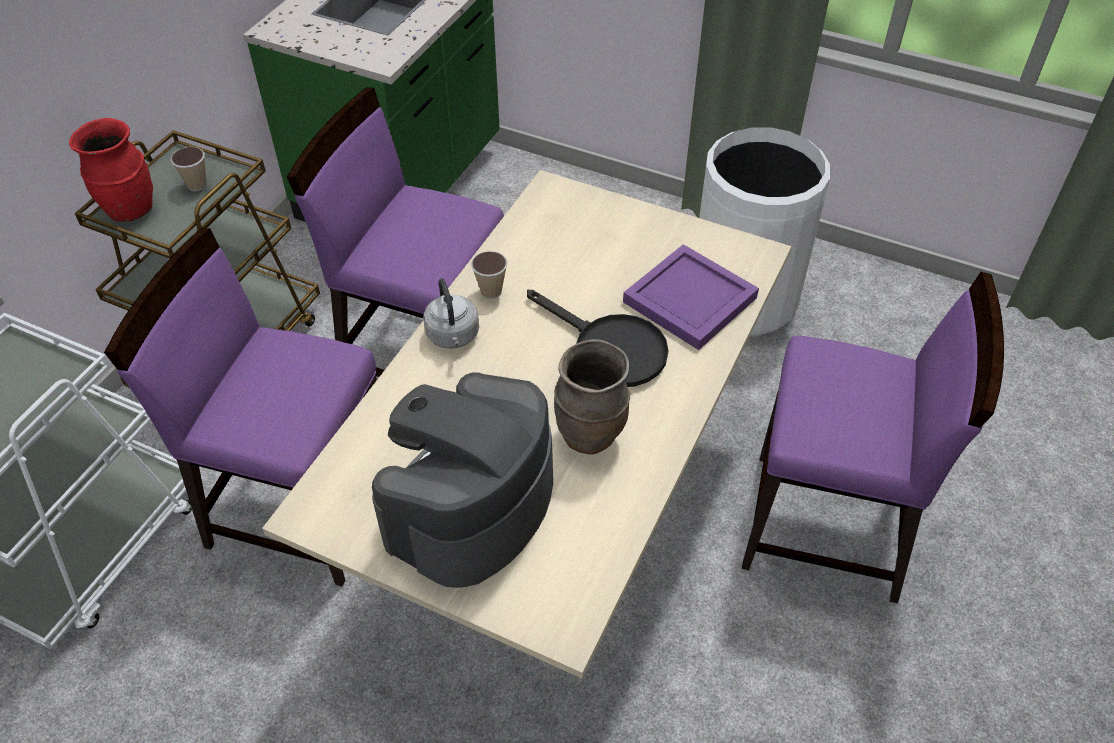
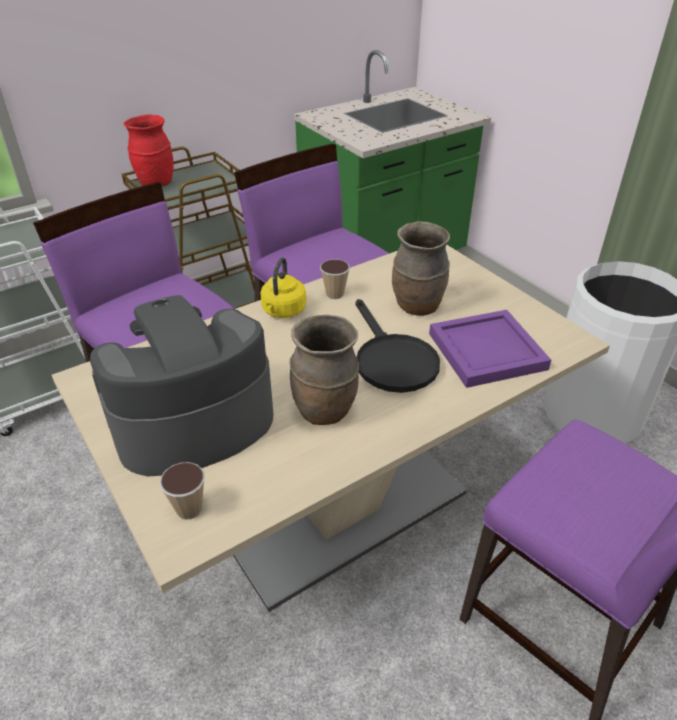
camera: 30 degrees right, 10 degrees down
cup [171,147,207,191] -> cup moved to [159,462,205,519]
grey kettle [423,278,479,349] -> yellow kettle [260,257,306,318]
none -> brown vase [392,221,450,316]

